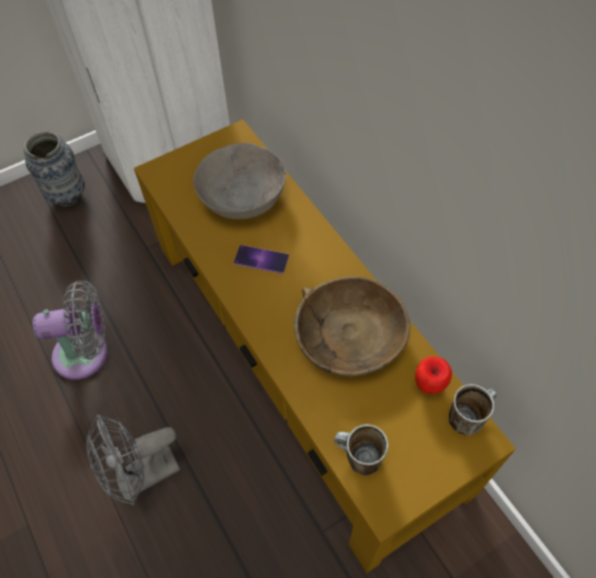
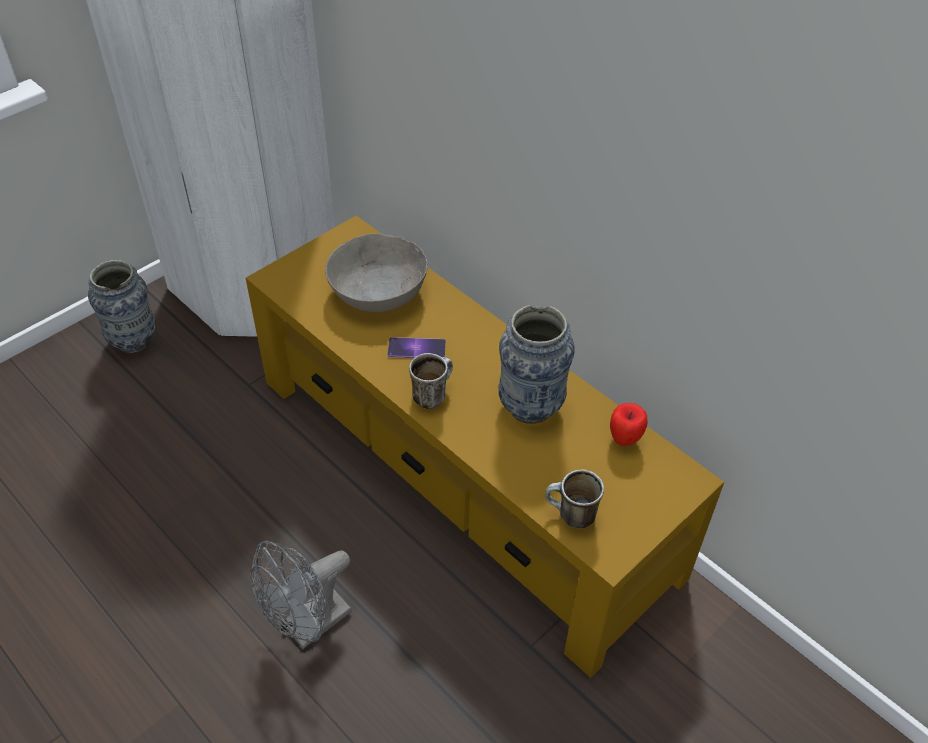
camera: 15 degrees left, 10 degrees down
grey fan [33,280,107,380] -> none
brown bowl [294,276,410,377] -> vase [498,305,575,424]
mug [449,384,497,435] -> mug moved to [409,353,453,409]

